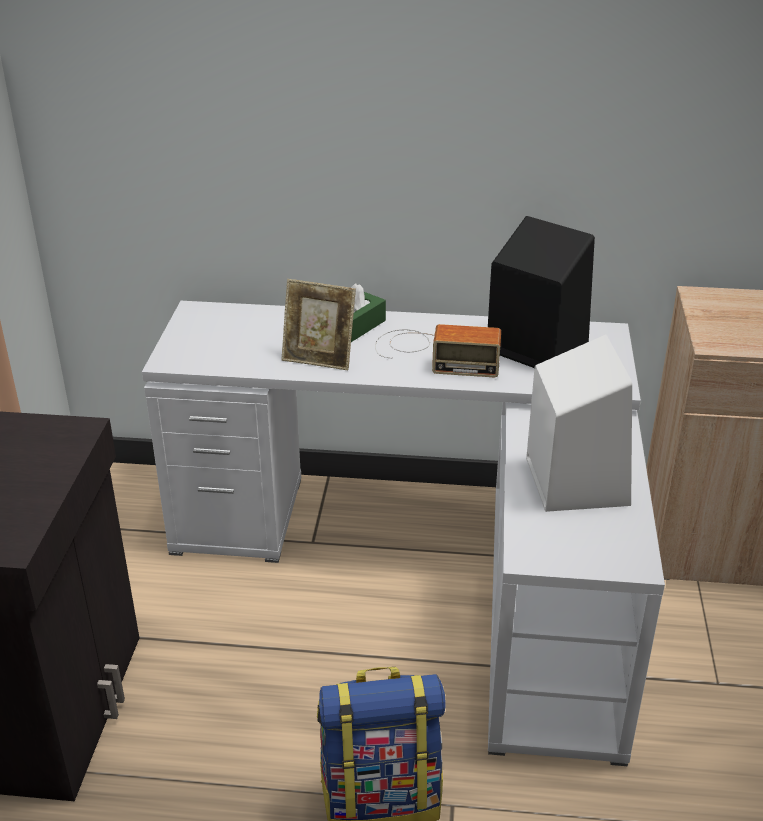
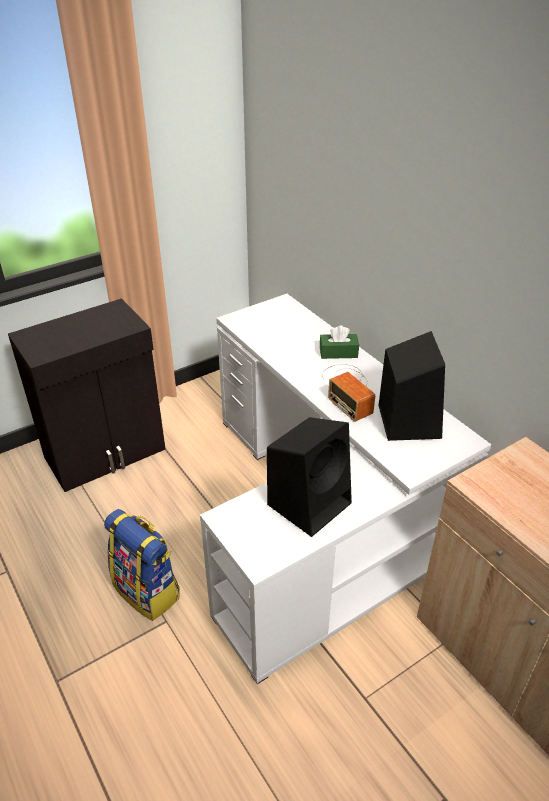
camera: 50 degrees right, 5 degrees up
picture frame [282,279,356,370] -> none
white speaker [526,335,632,512] -> black speaker [267,417,352,537]

